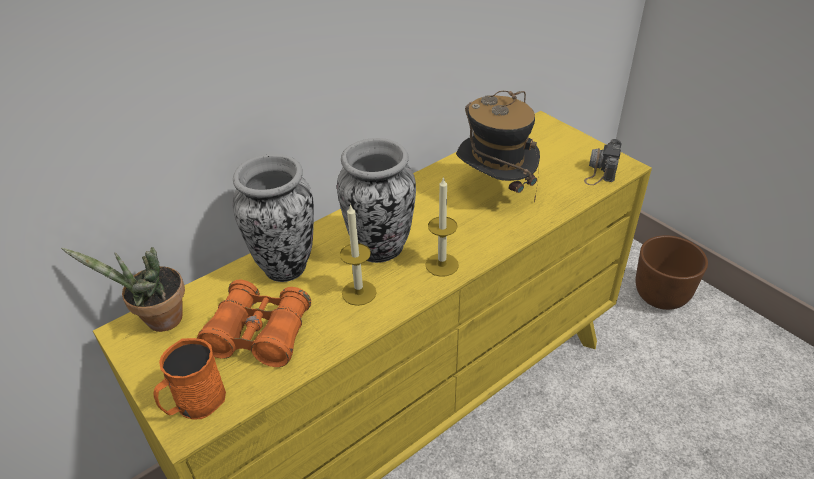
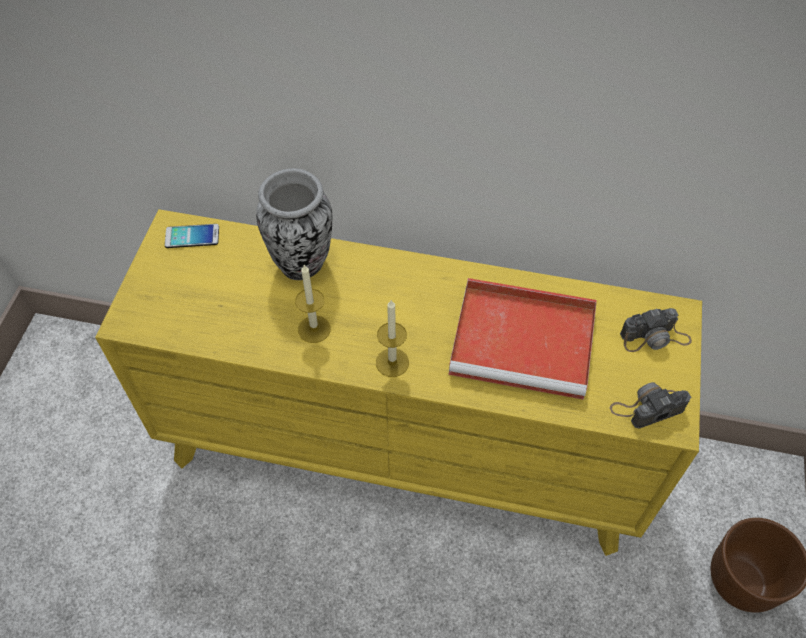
camera: 50 degrees right, 15 degrees up
potted plant [61,247,185,332] -> phone [165,224,219,248]
orange mug [153,338,226,420] -> none
orange binoculars [197,280,311,367] -> none
vase [337,138,416,263] -> none
hat [456,91,540,202] -> red tray [448,278,597,400]
none -> camera [620,308,692,352]

